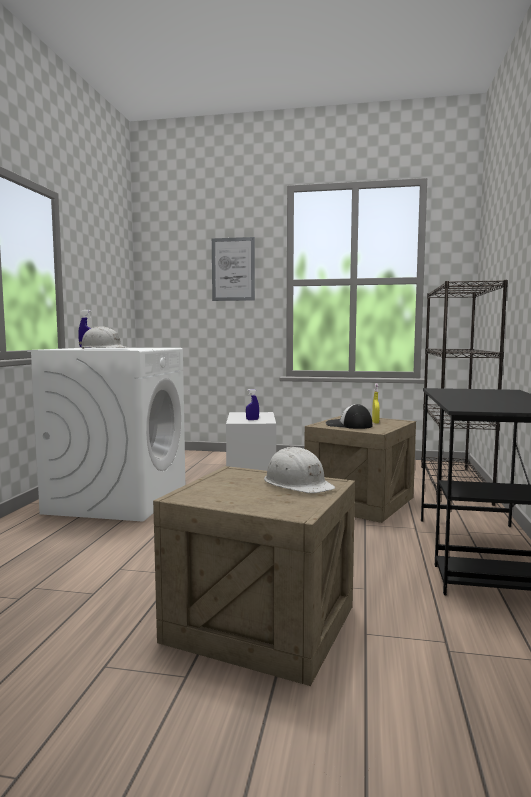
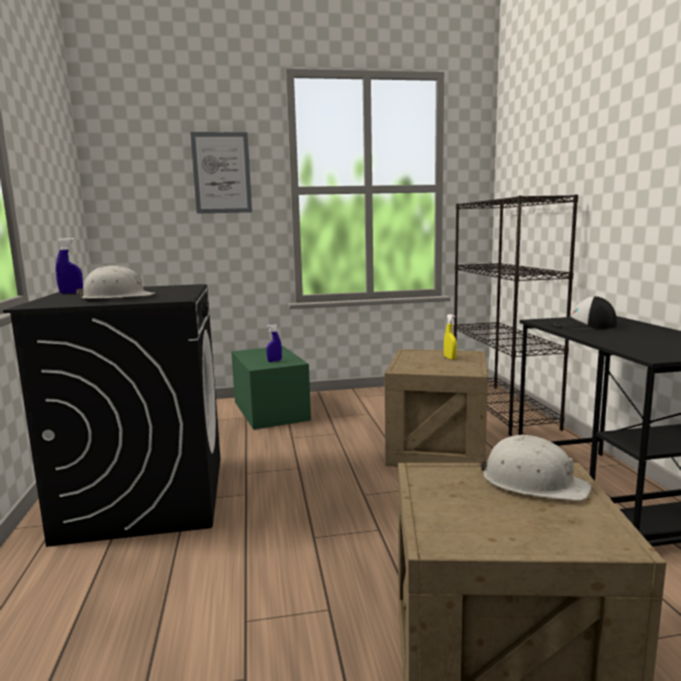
camera: 20 degrees left, 5 degrees up
white washing machine [27,348,185,522] -> black washing machine [3,284,220,547]
white storage box [226,412,276,471] -> green storage box [231,346,311,430]
cap [326,404,372,429] -> cap moved to [550,296,617,329]

